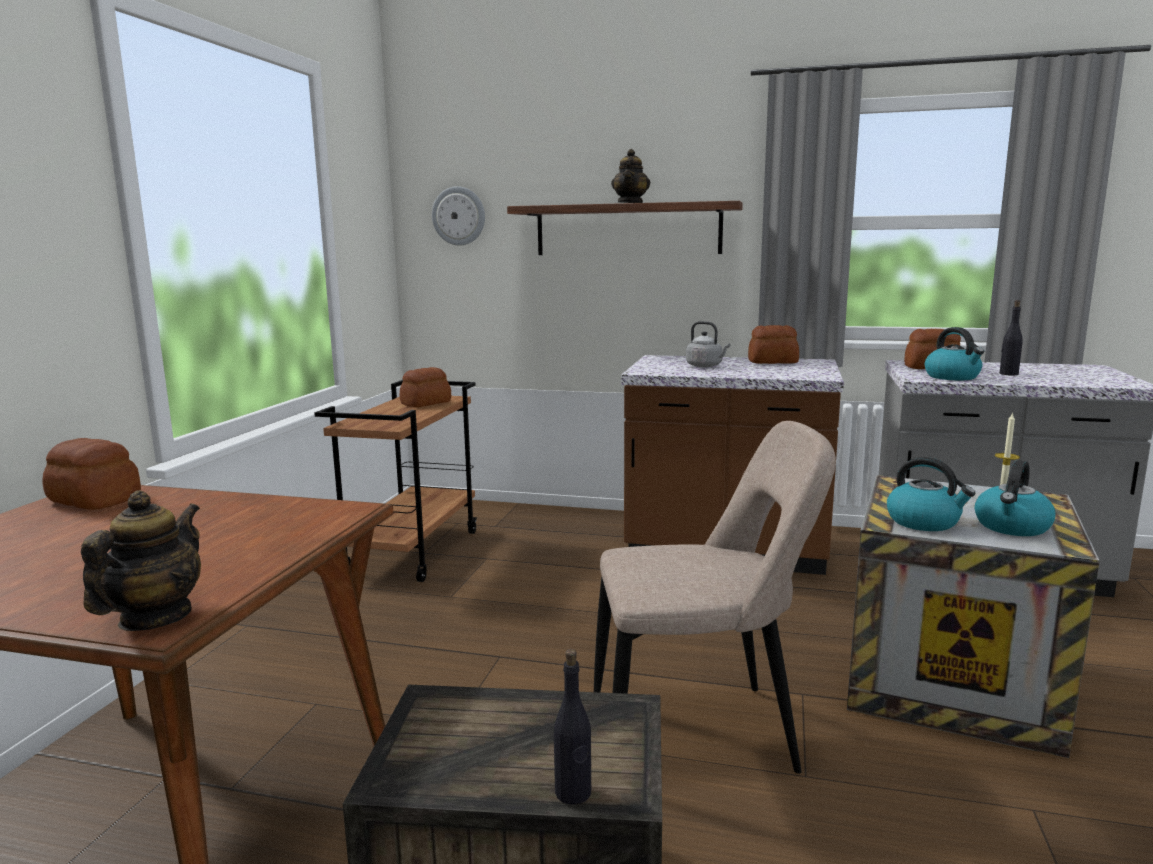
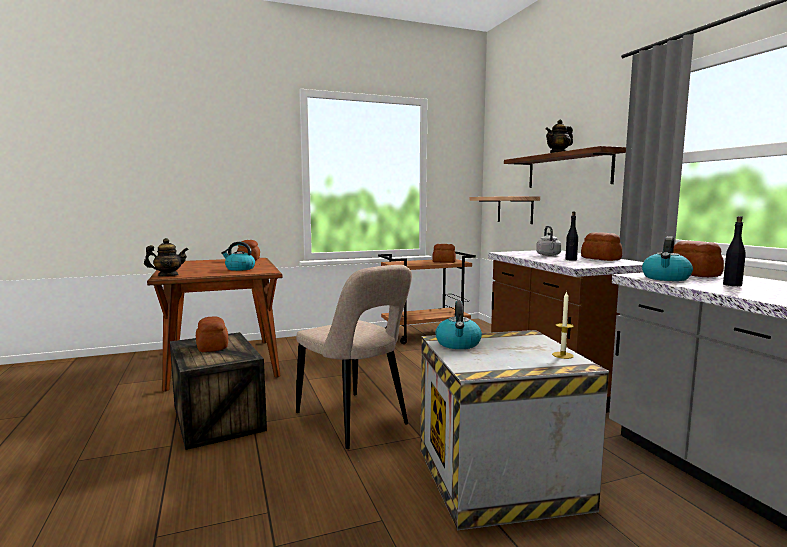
camera: 55 degrees right, 5 degrees down
wall clock [432,186,485,246] -> none
black bottle [554,649,591,805] -> black bottle moved to [565,212,578,261]
kettle [975,460,1056,536] -> kettle moved to [221,242,255,271]
none -> bread [196,316,228,352]
none -> shelf [470,196,540,224]

